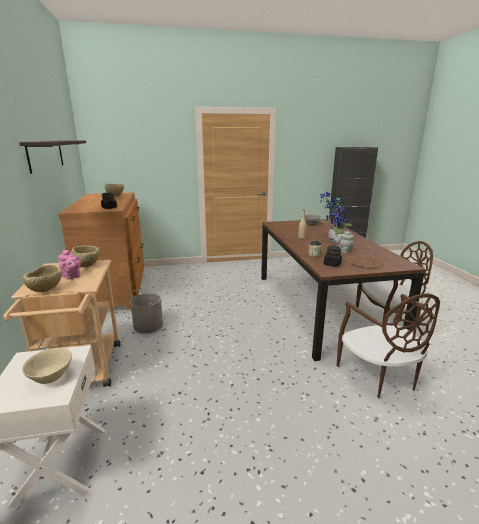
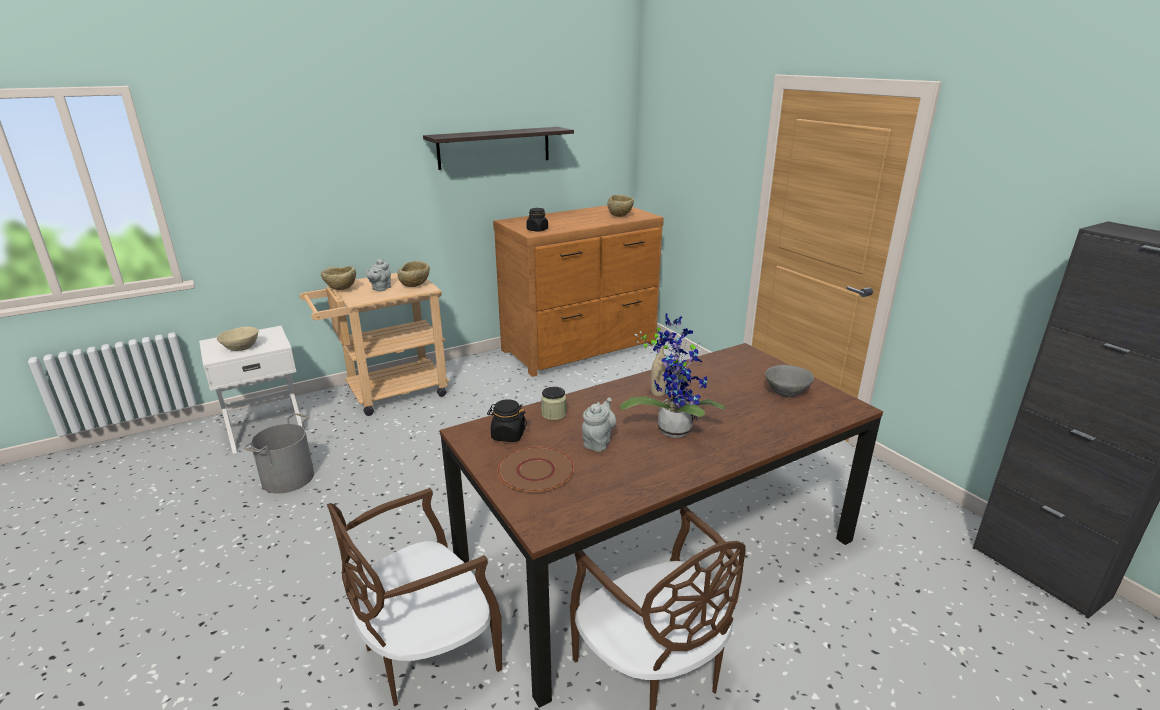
camera: 70 degrees right, 5 degrees up
pink teapot [58,250,81,279] -> grey teapot [366,258,391,292]
grey bucket [129,289,163,333] -> grey bucket moved to [243,413,314,494]

